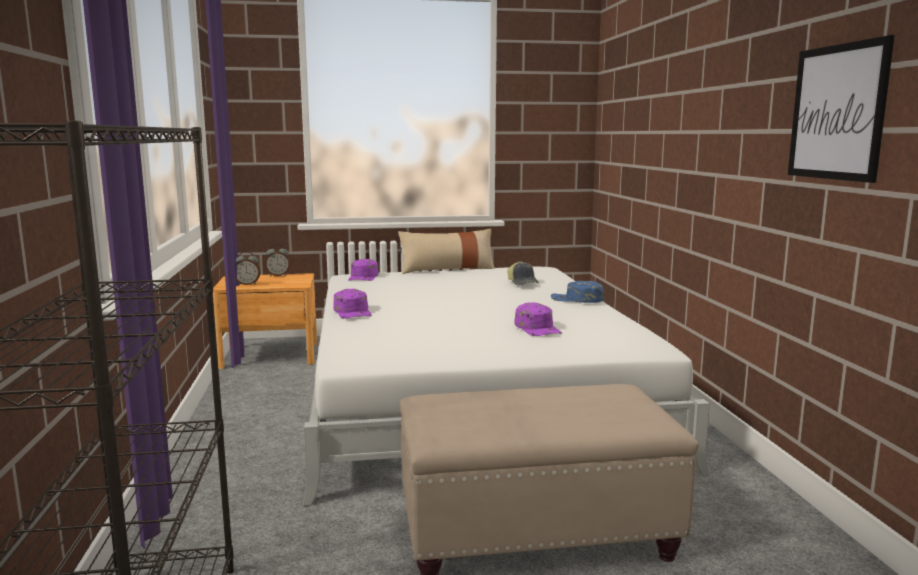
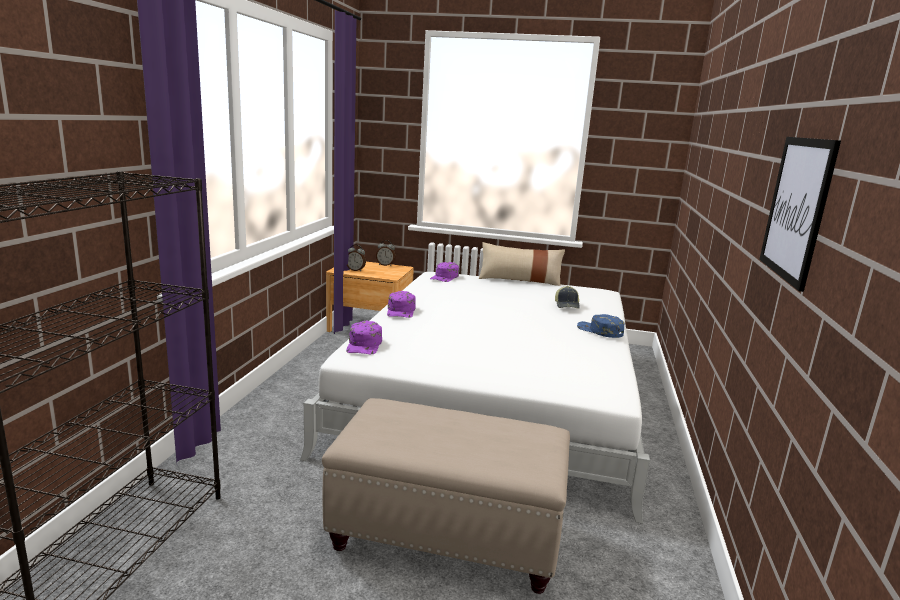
camera: 20 degrees right, 5 degrees up
purple cap [515,302,562,336] -> purple cap moved to [346,321,382,354]

